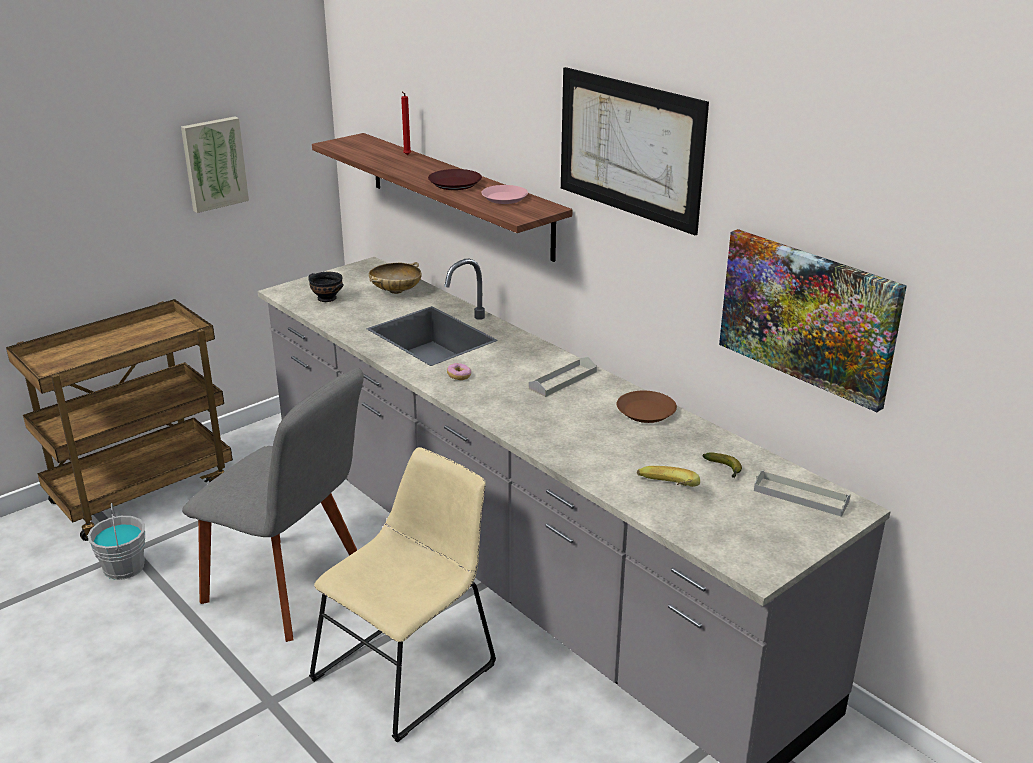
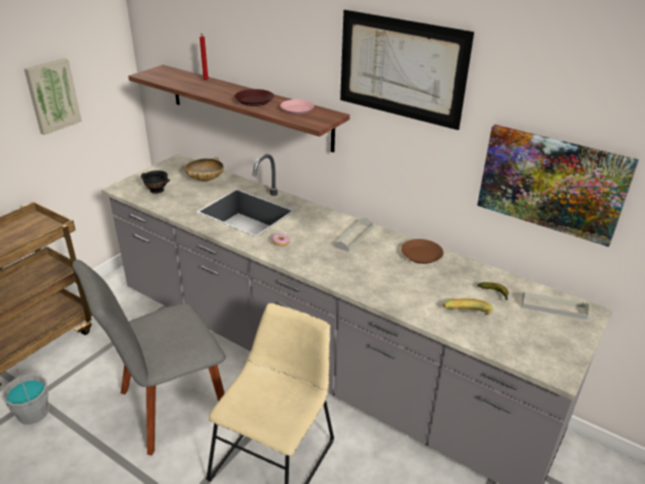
camera: 15 degrees left, 5 degrees up
grey chair [182,368,364,642] -> grey chair turned 135 degrees clockwise [72,260,226,456]

